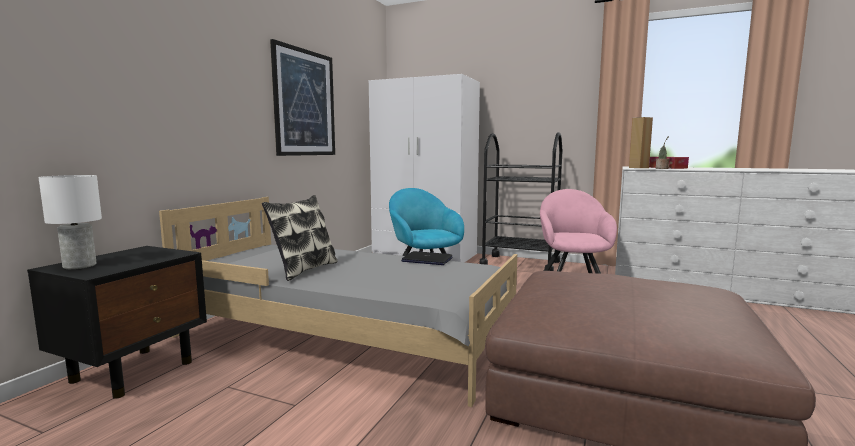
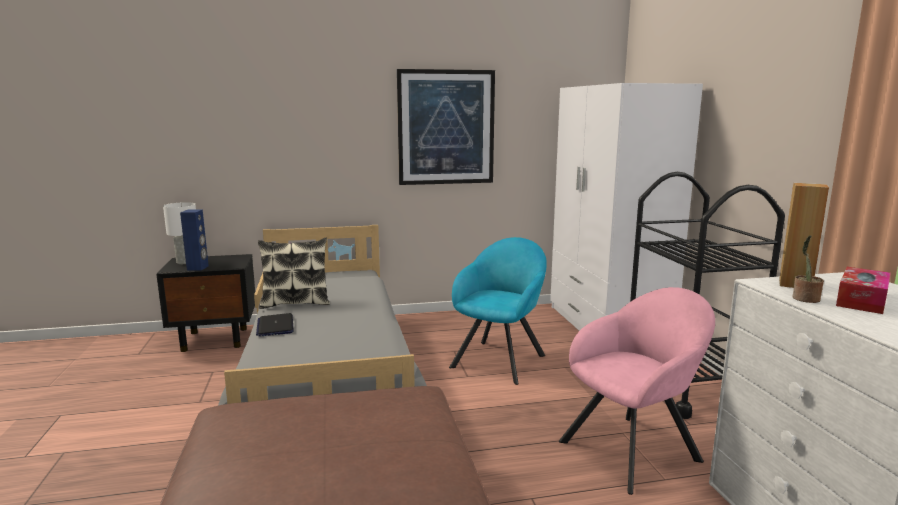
camera: 55 degrees right, 5 degrees up
laptop [401,251,452,265] -> laptop moved to [256,313,294,337]
none -> blue speaker [180,210,209,270]

